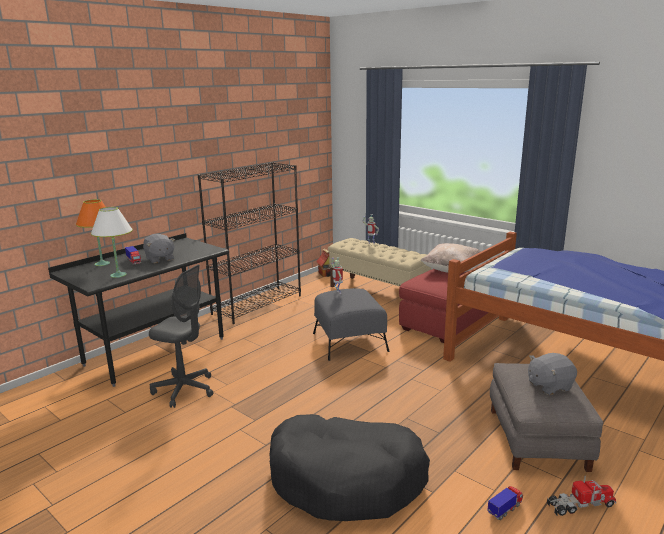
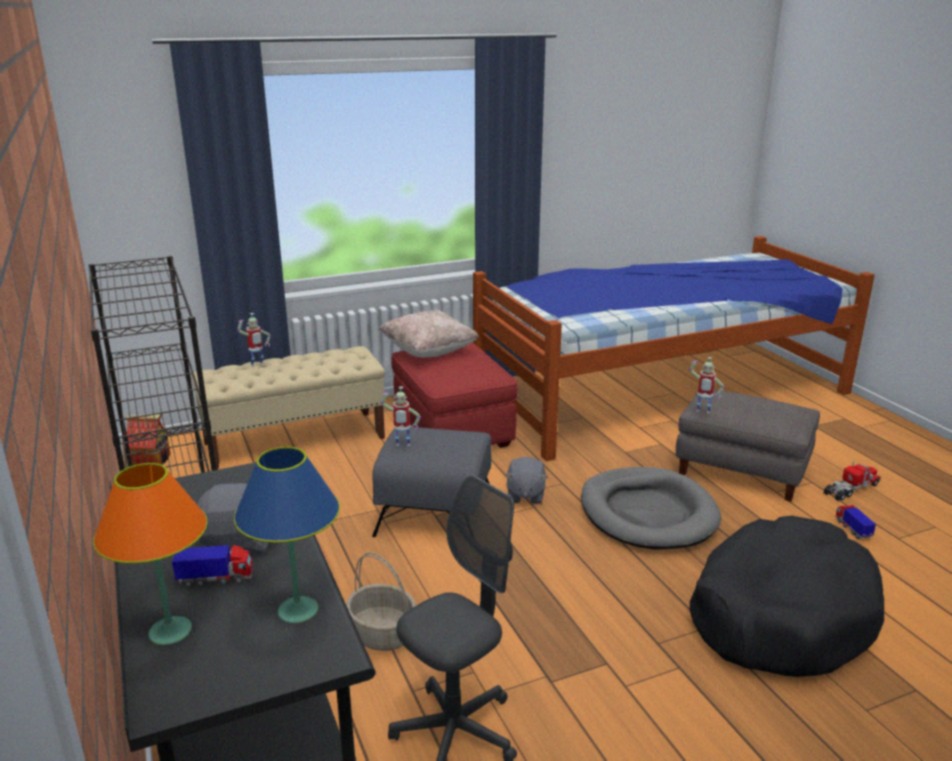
camera: 65 degrees left, 5 degrees up
white table lamp [91,207,133,278] -> blue table lamp [234,447,340,623]
grey plush toy [528,353,577,395] -> grey plush toy moved to [504,457,548,504]
toy truck [547,476,617,516] -> toy truck turned 45 degrees clockwise [824,460,881,501]
none -> basket [346,552,416,651]
none -> grey dog bed [581,467,721,550]
none -> toy robot [689,357,725,413]

